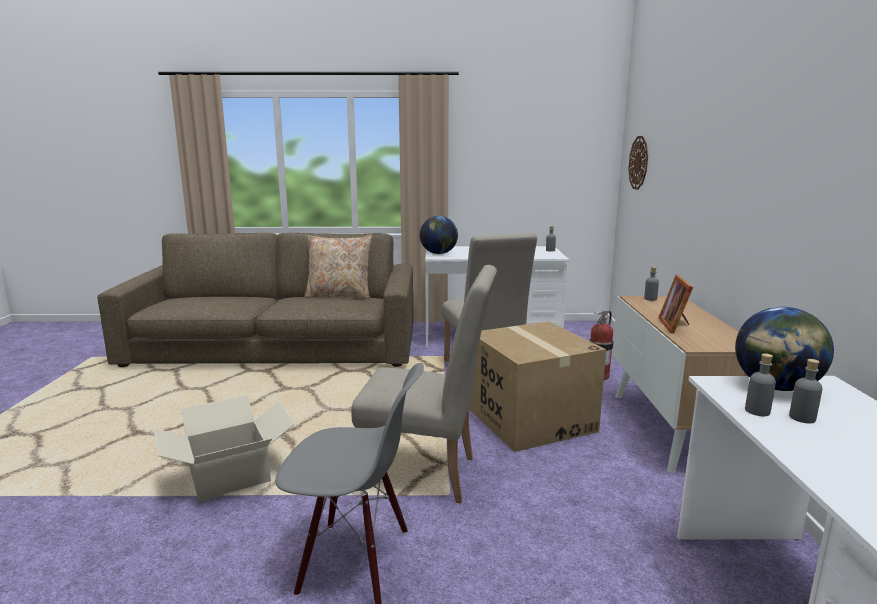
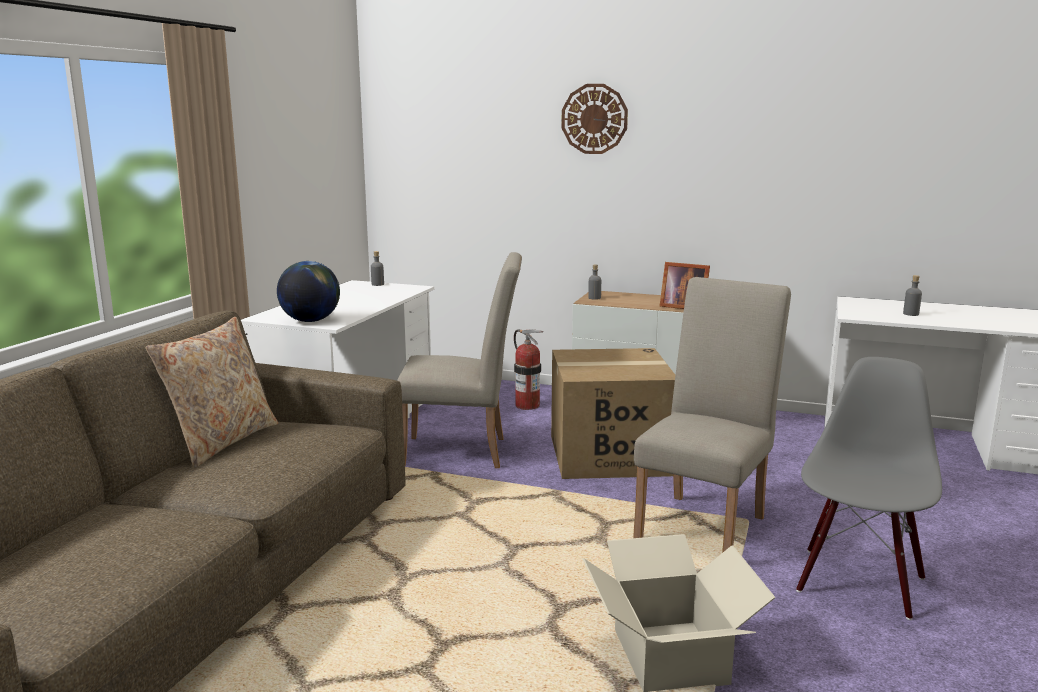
camera: 70 degrees left, 0 degrees up
wall clock [628,136,648,190] -> wall clock moved to [561,84,628,154]
globe [735,307,834,391] -> none
grey bottle [745,353,776,416] -> none

